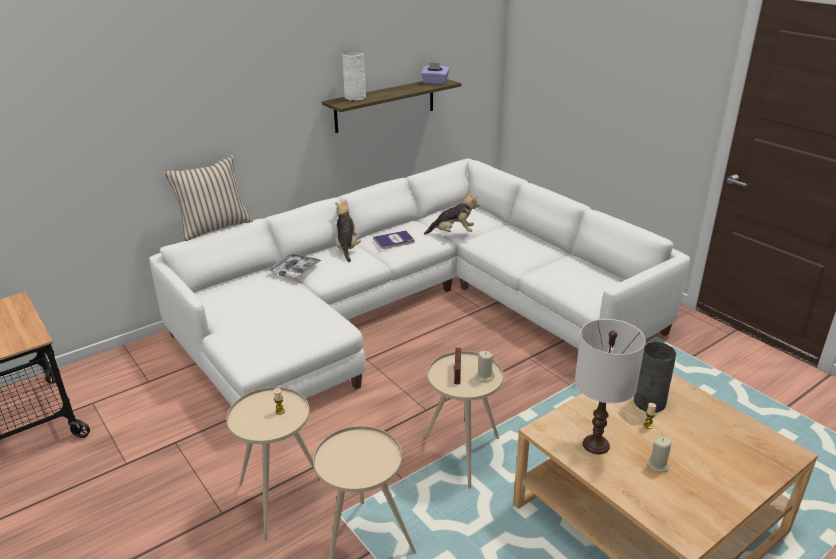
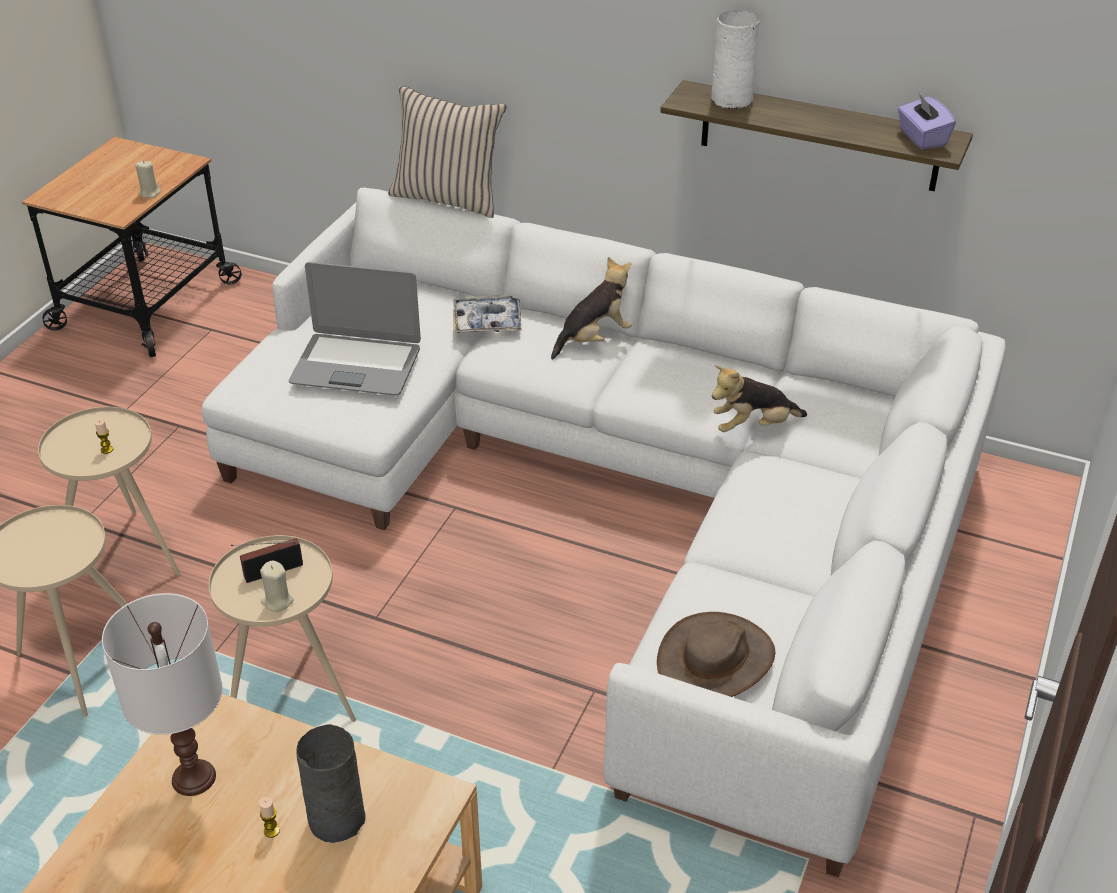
camera: 60 degrees right, 10 degrees up
book [373,230,415,249] -> none
plush toy [424,191,480,235] -> plush toy turned 105 degrees clockwise [712,365,807,432]
beige candle [647,437,672,472] -> beige candle moved to [136,161,161,198]
none -> laptop [289,262,421,395]
none -> brown hat [657,612,775,697]

